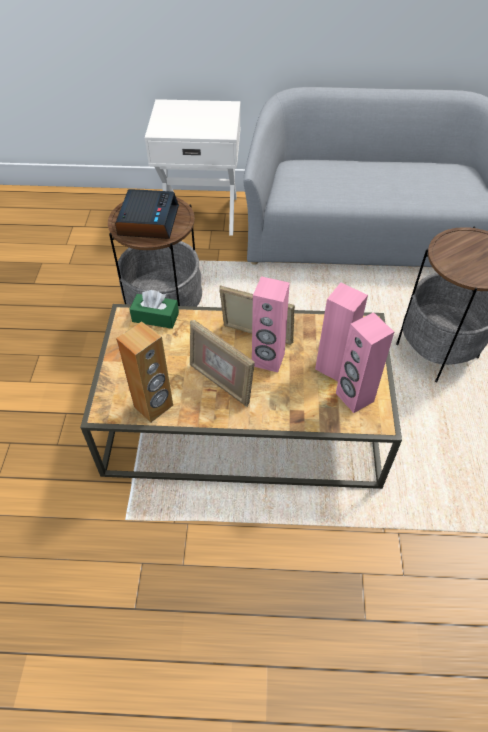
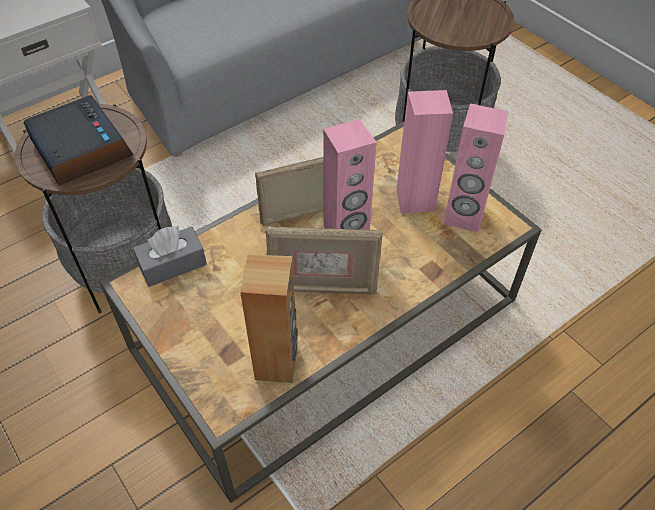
camera: 40 degrees left, 0 degrees up
green tissue box [129,290,179,329] -> grey tissue box [133,225,207,287]

